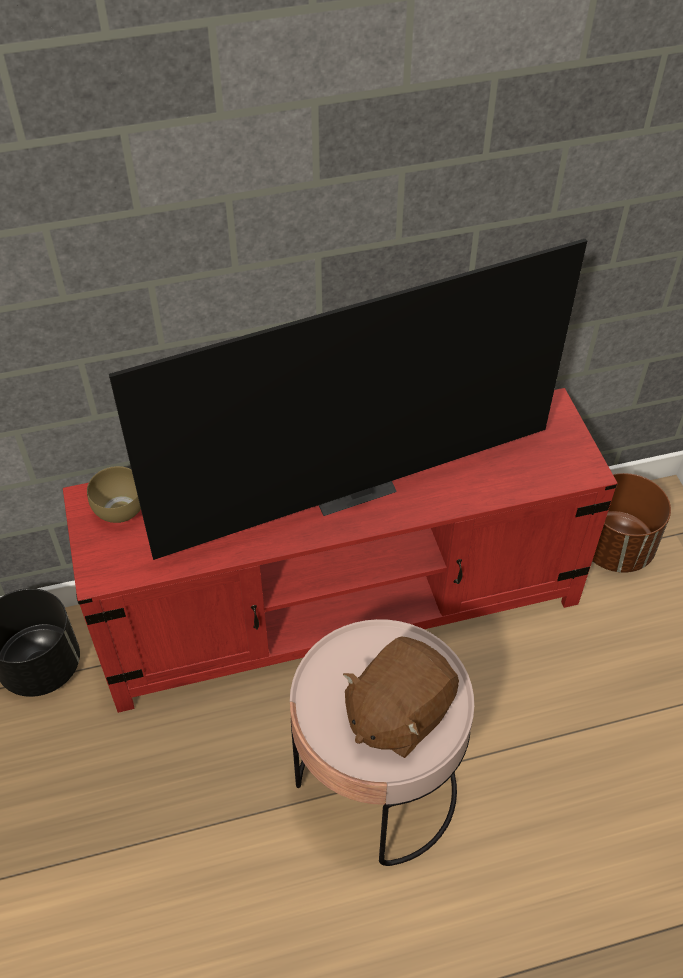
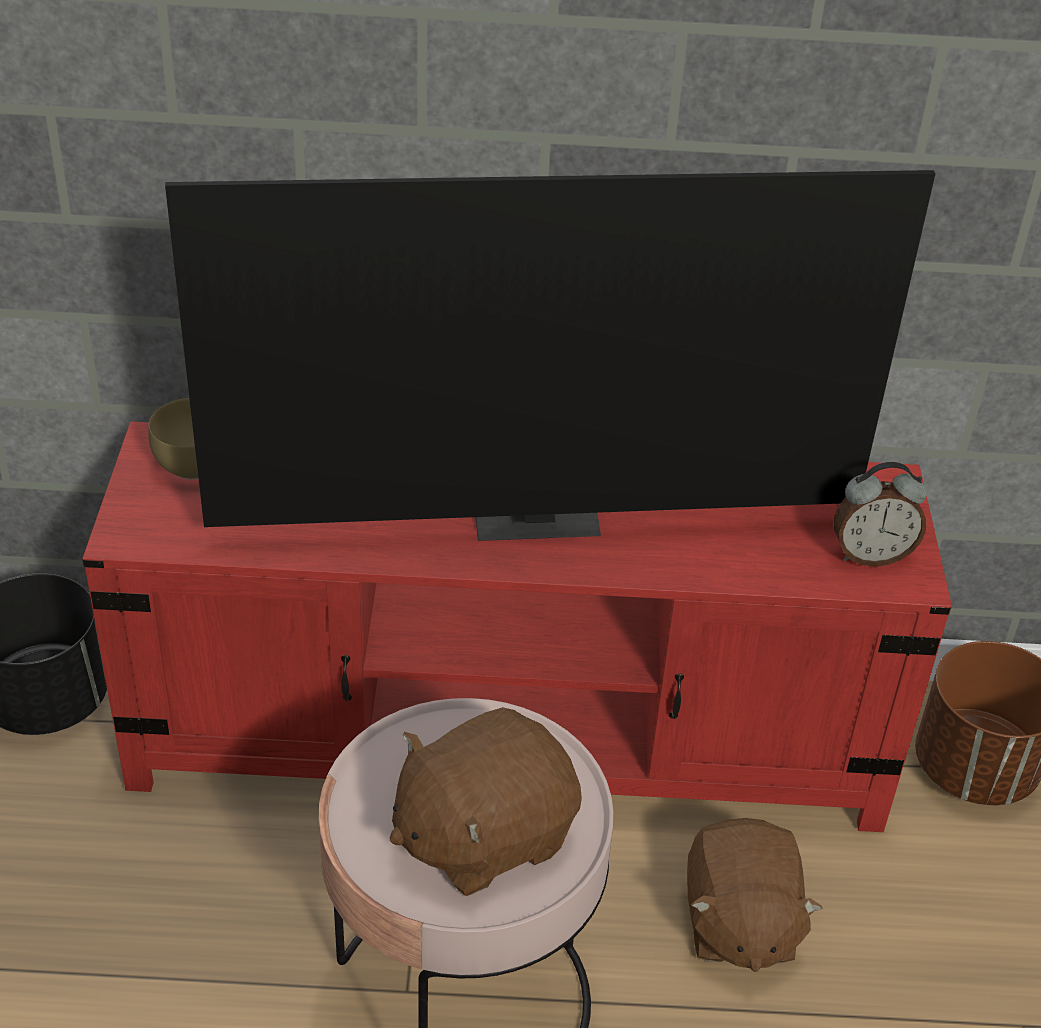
camera: 15 degrees right, 10 degrees down
none -> brown plush toy [687,818,822,972]
none -> alarm clock [834,462,927,567]

